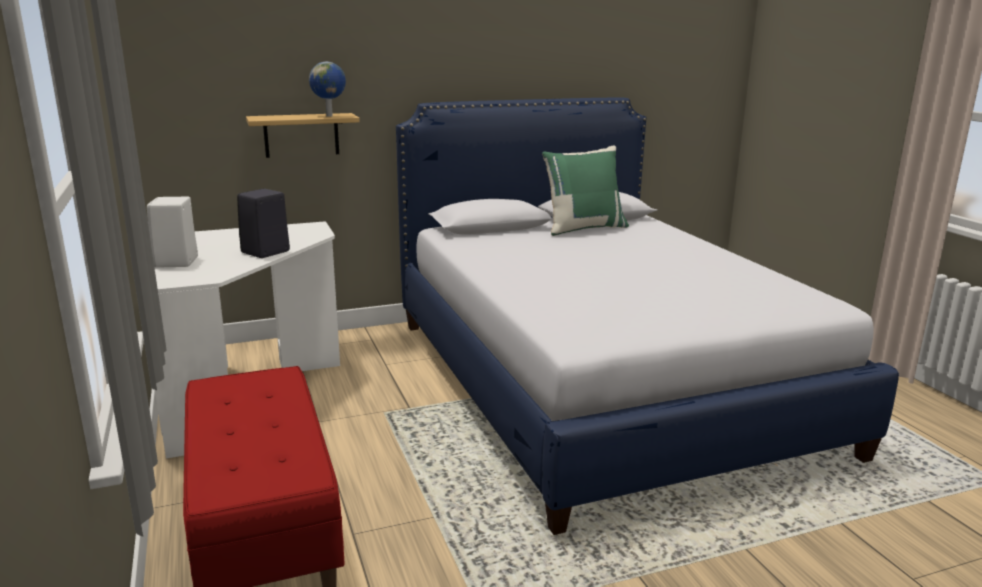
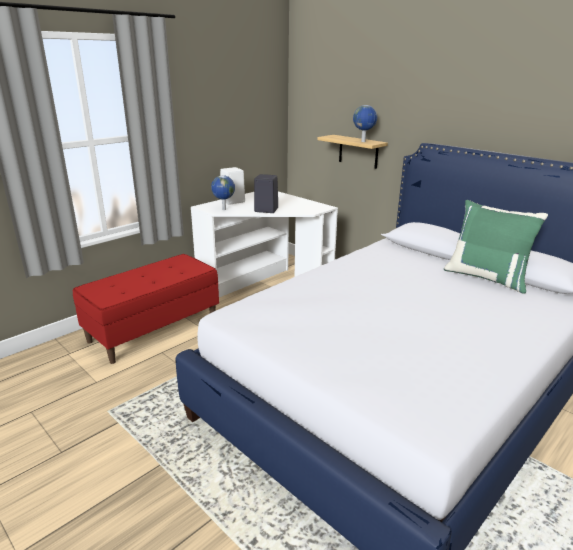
camera: 65 degrees right, 5 degrees up
none -> globe [211,175,235,210]

